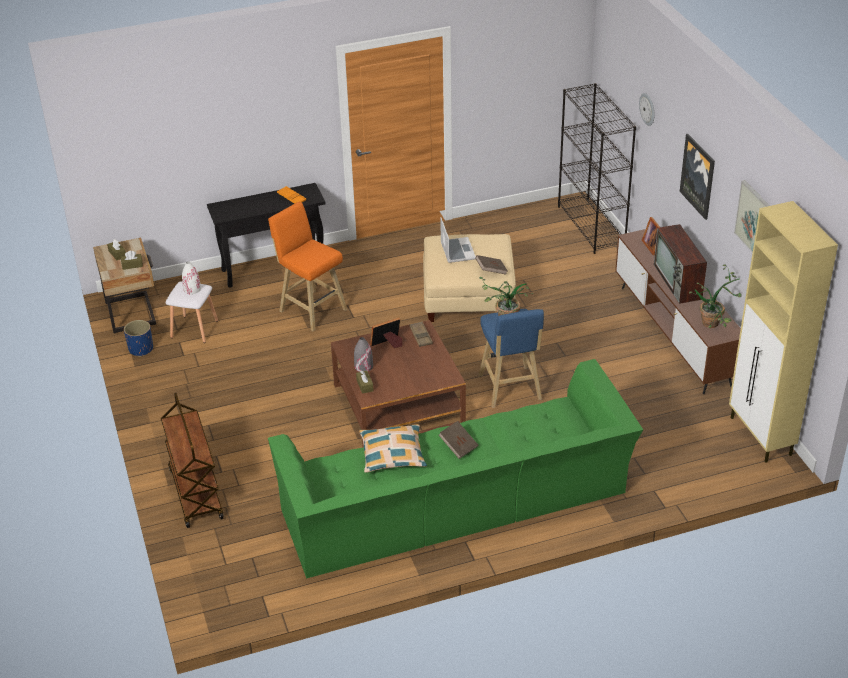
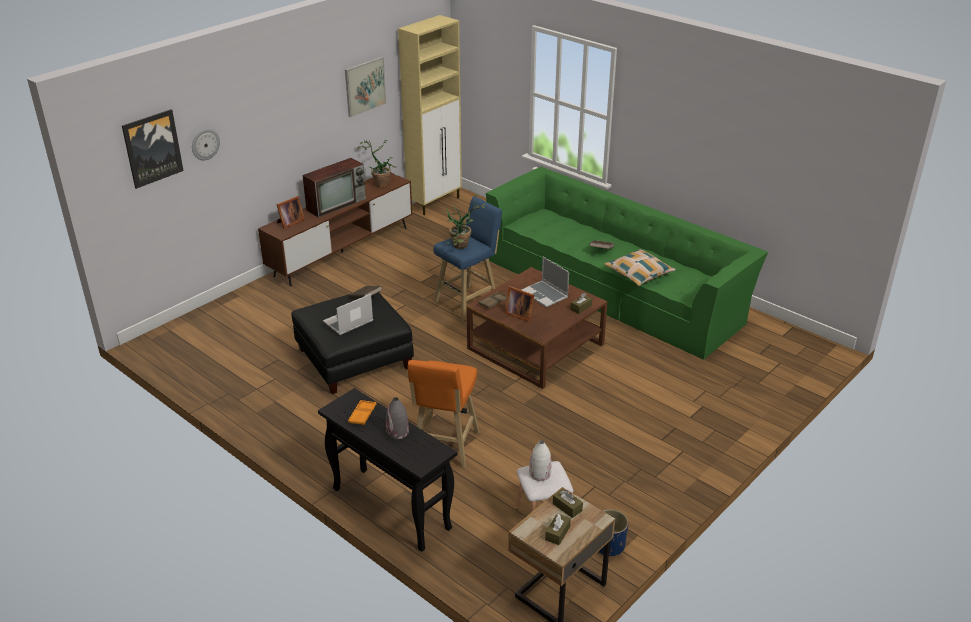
camera: 120 degrees left, 5 degrees down
brown cart [161,393,224,528] -> none
grey vase [354,337,373,371] -> grey vase moved to [386,397,409,439]
beige ottoman [423,234,516,322] -> black ottoman [291,292,414,394]
black bookcase [558,83,636,254] -> none
picture [680,134,715,220] -> picture moved to [122,109,184,189]
none -> laptop [522,256,569,307]

